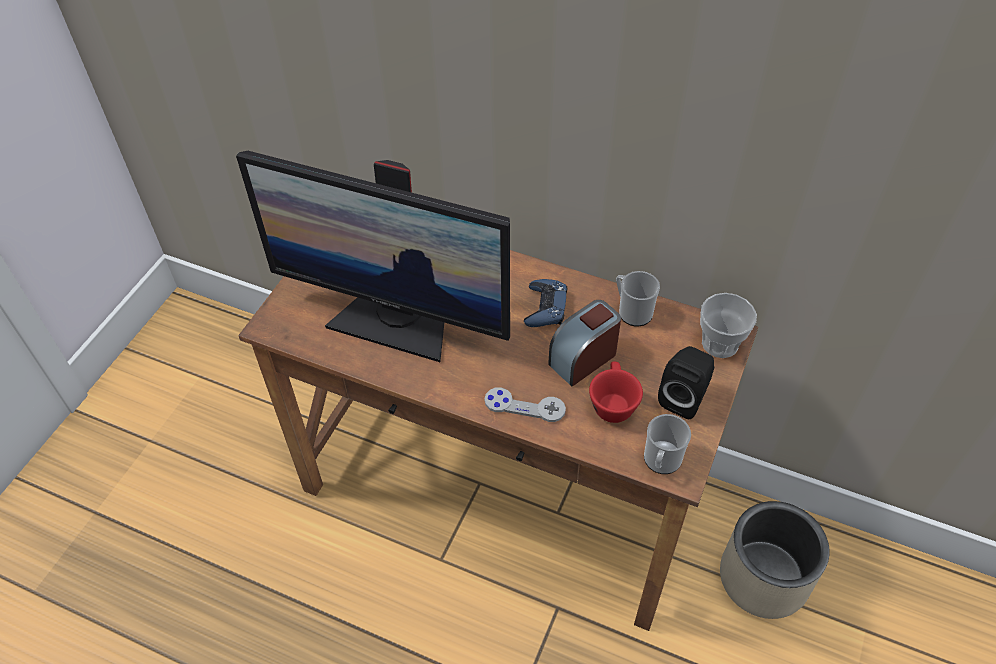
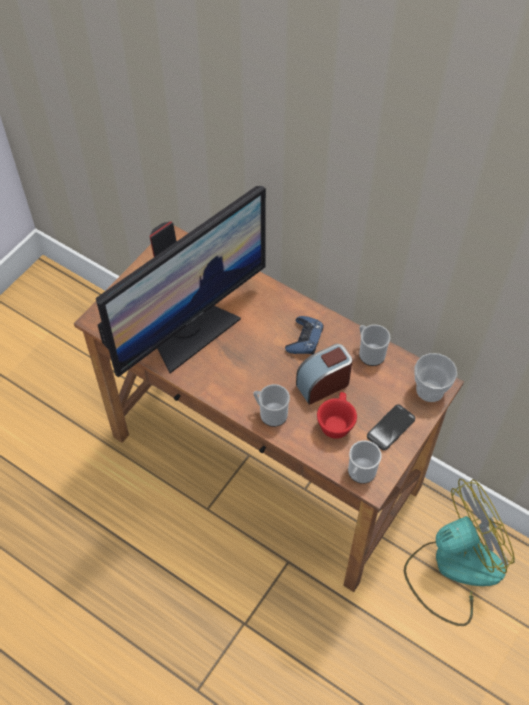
camera: 10 degrees right, 5 degrees up
monitor [236,151,510,362] -> monitor turned 75 degrees counterclockwise [96,186,266,377]
grey game controller [484,387,566,422] -> mug [253,384,290,427]
black speaker [658,346,714,419] -> phone [367,405,415,450]
beige planter [720,501,830,619] -> fan [404,479,515,626]

